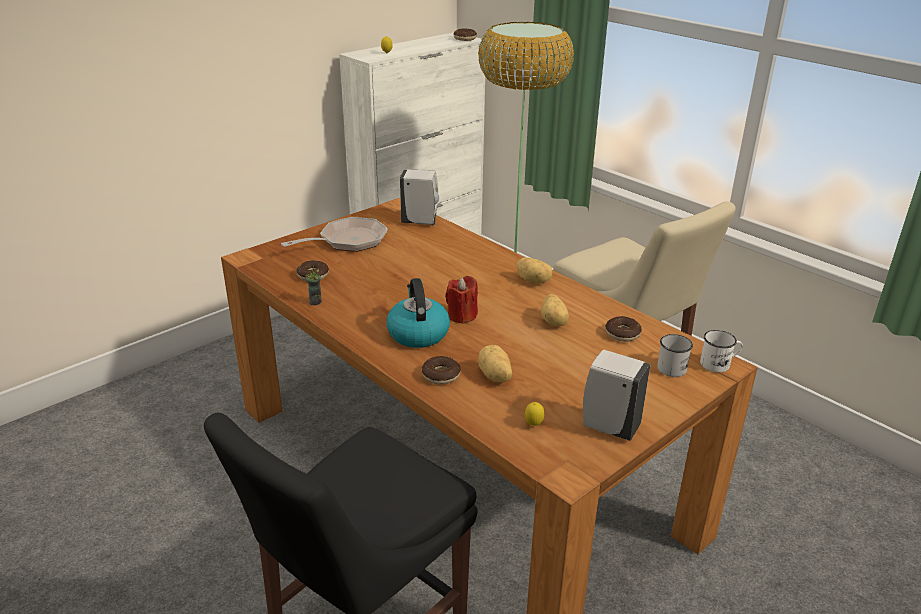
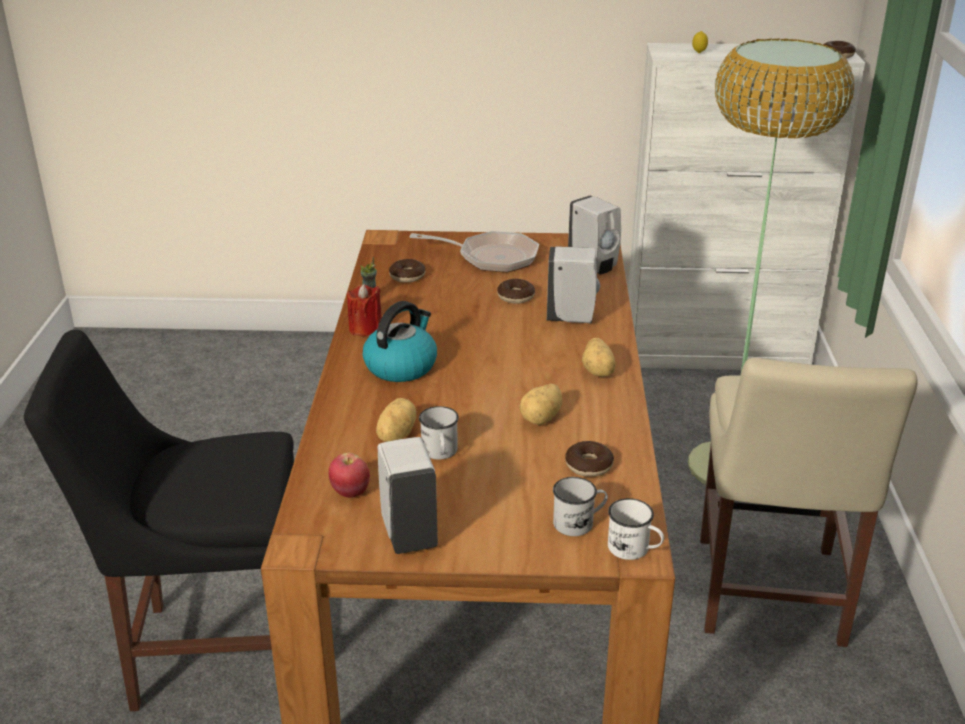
camera: 45 degrees right, 0 degrees up
donut [422,356,461,384] -> donut moved to [497,279,535,304]
red candle [445,276,478,324] -> red candle moved to [347,284,382,336]
lemon [525,402,545,426] -> apple [329,453,370,498]
none -> white mug [419,406,459,460]
none -> white soap dispenser [547,246,600,324]

